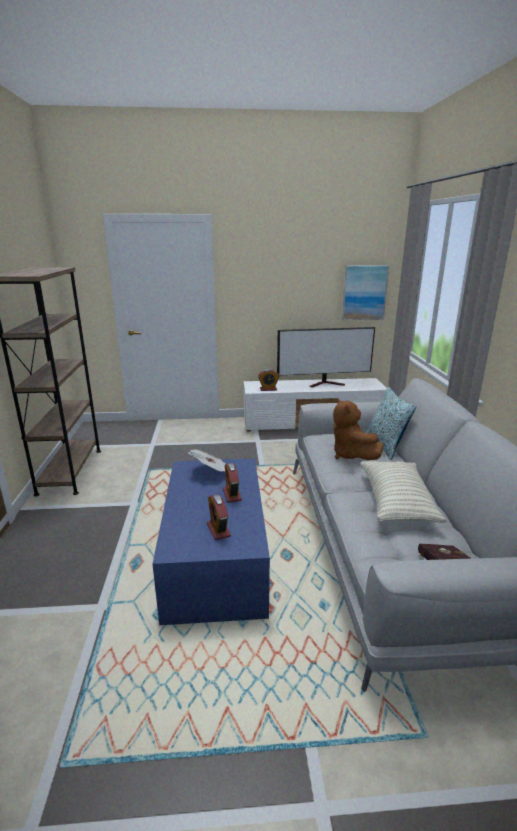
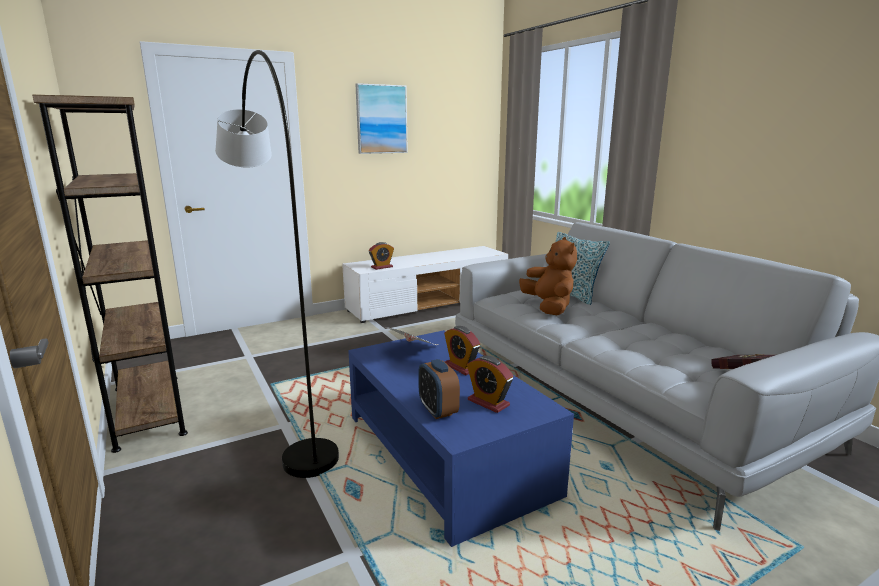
camera: 25 degrees left, 5 degrees down
television [277,327,375,388] -> none
brown plush toy [333,398,384,460] -> brown plush toy turned 150 degrees counterclockwise [519,237,577,315]
picture [342,265,389,320] -> picture moved to [355,83,408,154]
pillow [360,461,447,523] -> none
none -> grey floor lamp [215,50,339,478]
none -> alarm clock [418,359,460,419]

